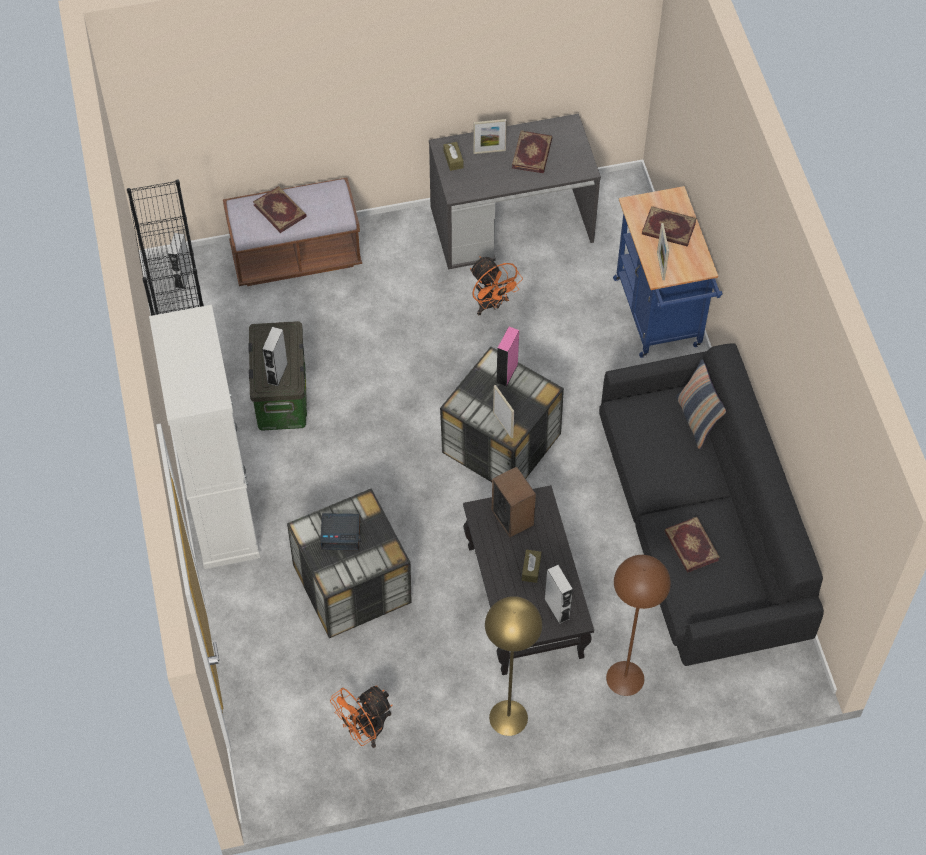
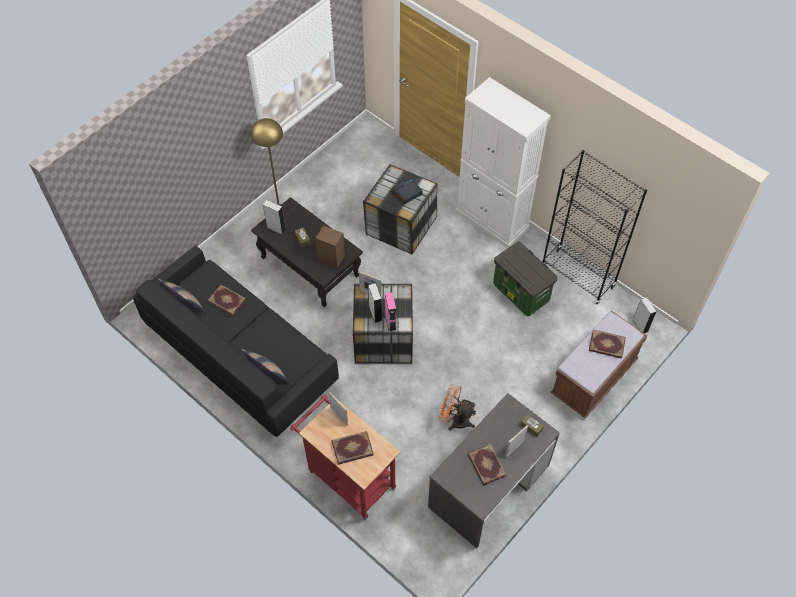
camera: 145 degrees right, 0 degrees up
grey speaker [262,327,288,386] -> grey speaker moved to [368,283,382,323]
orange fan [330,686,392,748] -> none
brown floor lamp [606,555,671,696] -> none
blue cart [613,186,723,358] -> red cart [290,395,401,520]
none -> pillow [158,279,206,313]

